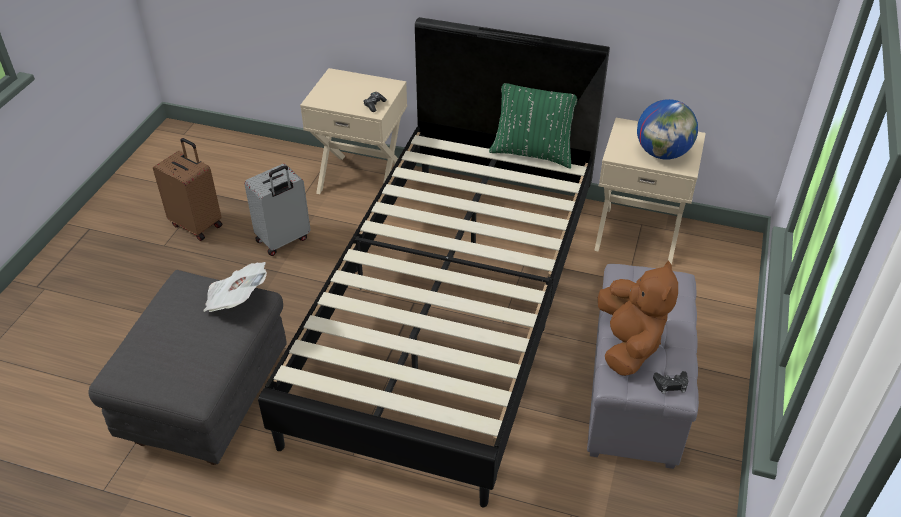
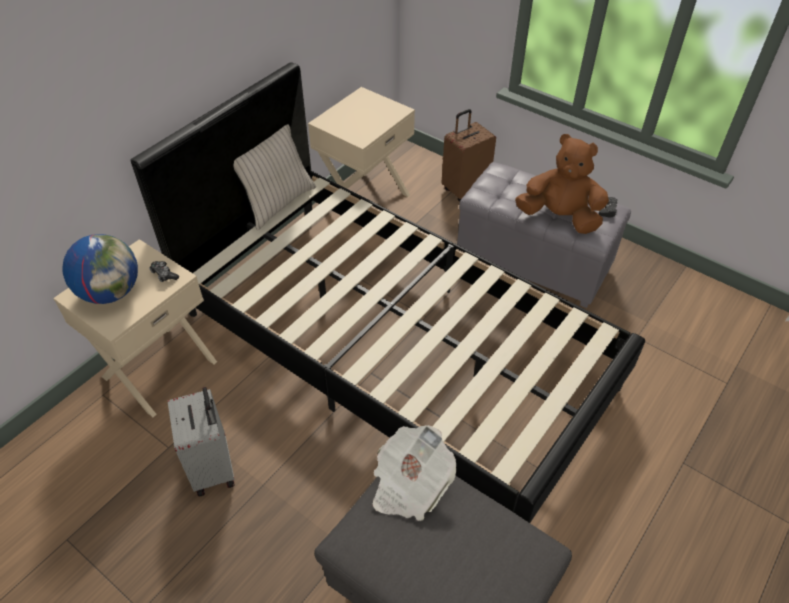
camera: 70 degrees left, 5 degrees up
brown suitcase [153,138,222,241] -> brown suitcase moved to [442,109,496,201]
green pillow [489,83,577,169] -> beige pillow [234,124,316,230]
globe [637,99,698,160] -> globe moved to [62,234,138,304]

